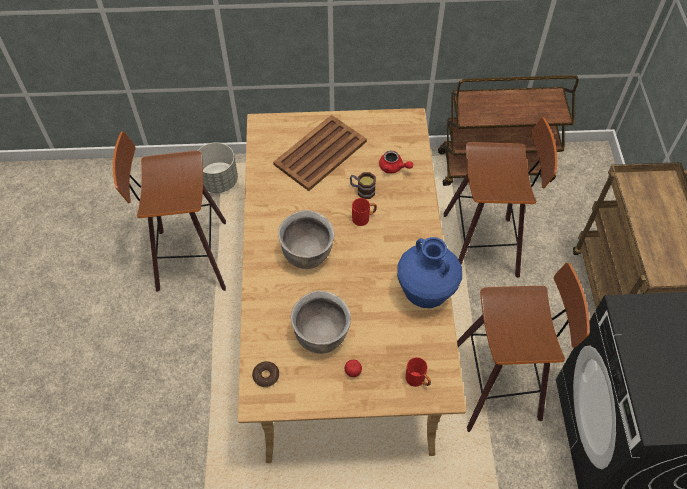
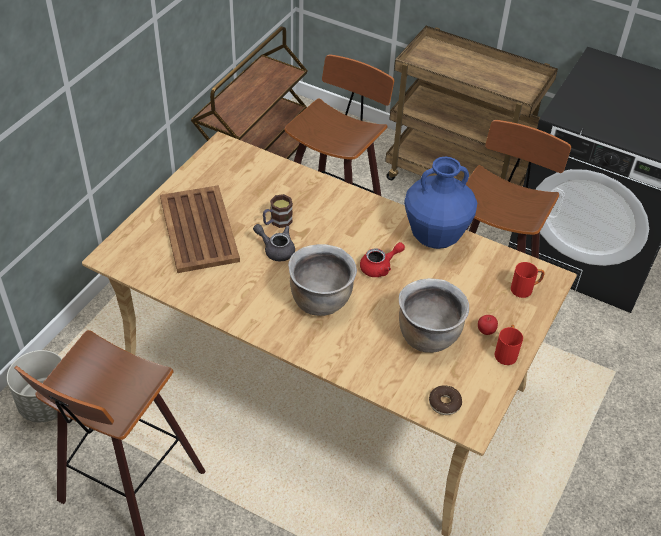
camera: 60 degrees left, 10 degrees down
red mug [352,198,377,226] -> red mug moved to [495,325,523,365]
red teapot [379,151,413,173] -> red teapot moved to [360,242,405,277]
none -> grey teapot [253,224,295,261]

